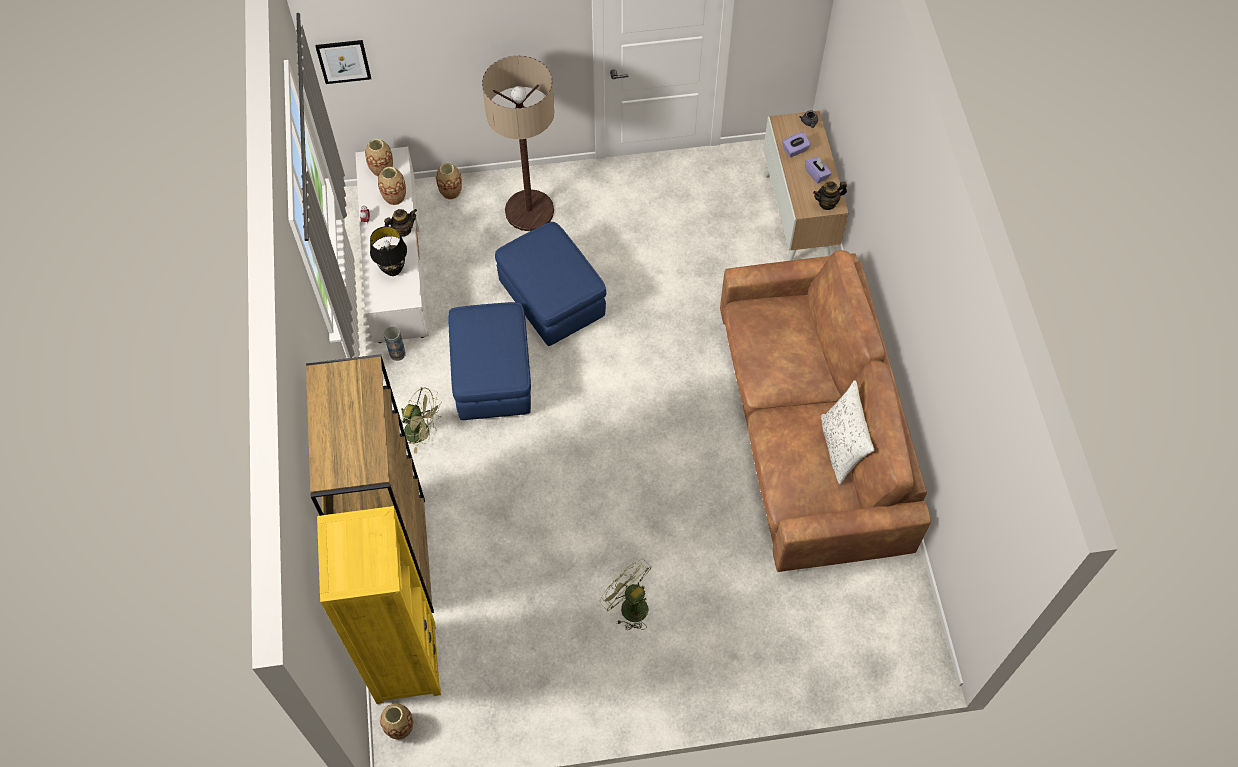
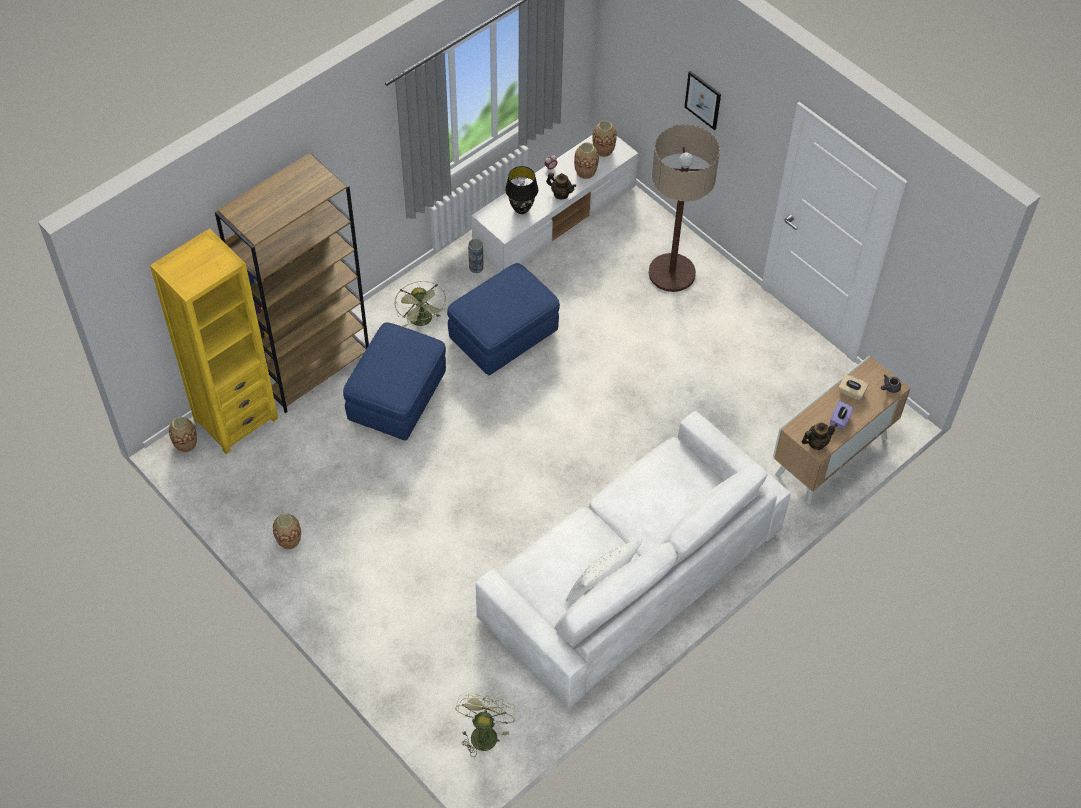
camera: 55 degrees right, 5 degrees down
picture [315,40,371,84] -> picture moved to [684,71,721,130]
vase [436,163,462,199] -> vase moved to [273,514,301,550]
blue ottoman [495,222,606,346] -> blue ottoman moved to [343,322,446,441]
green fan [600,559,652,630] -> green fan moved to [455,693,516,757]
brown sofa [720,250,931,572] -> white sofa [476,411,791,709]
purple tissue box [782,132,811,157] -> beige tissue box [839,374,868,400]
teapot [813,181,847,210] -> teapot turned 120 degrees clockwise [802,422,838,450]

